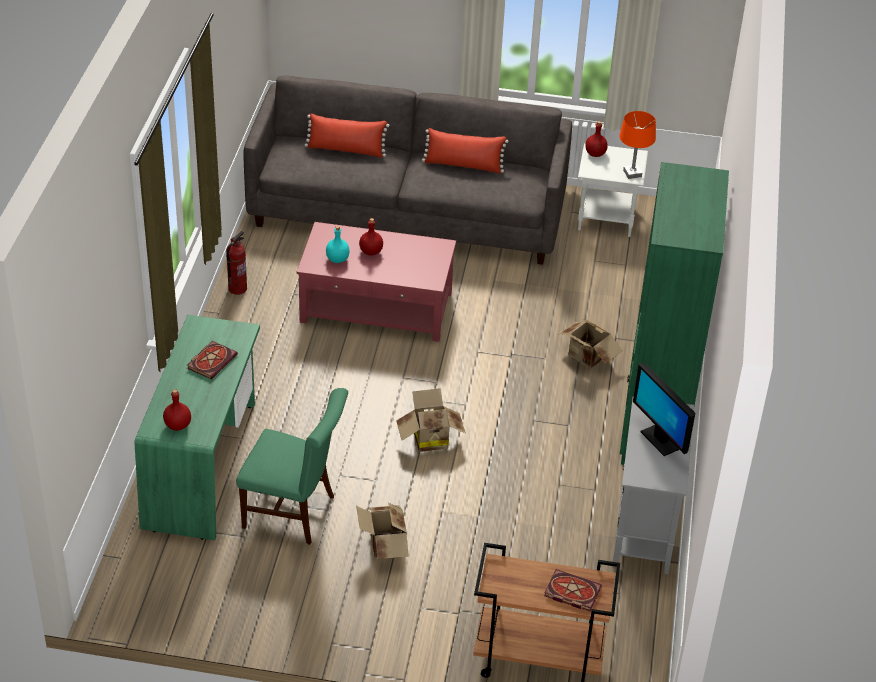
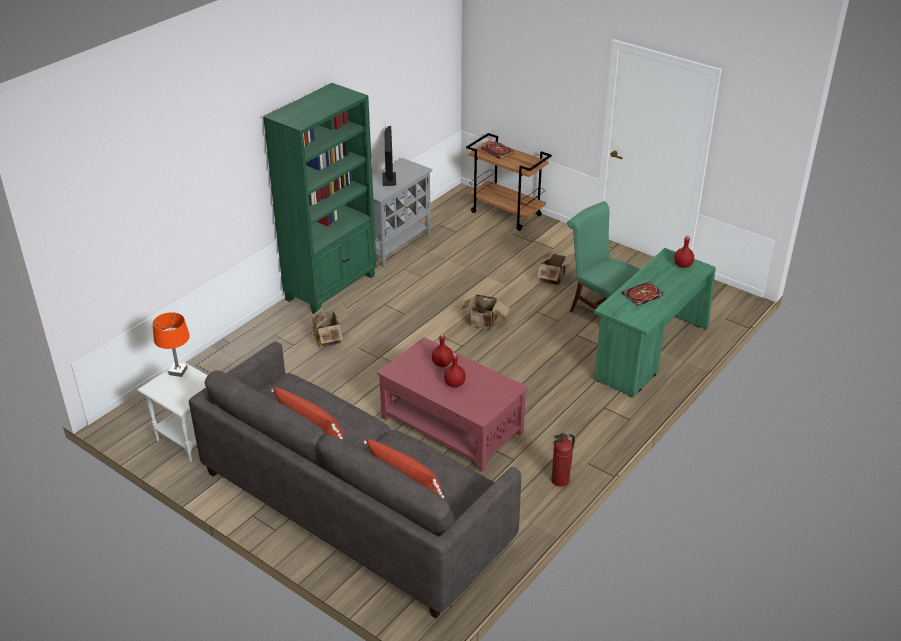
camera: 150 degrees left, 5 degrees down
turquoise bottle [326,226,350,263] -> none
red bottle [585,121,608,157] -> red bottle moved to [432,334,453,367]

